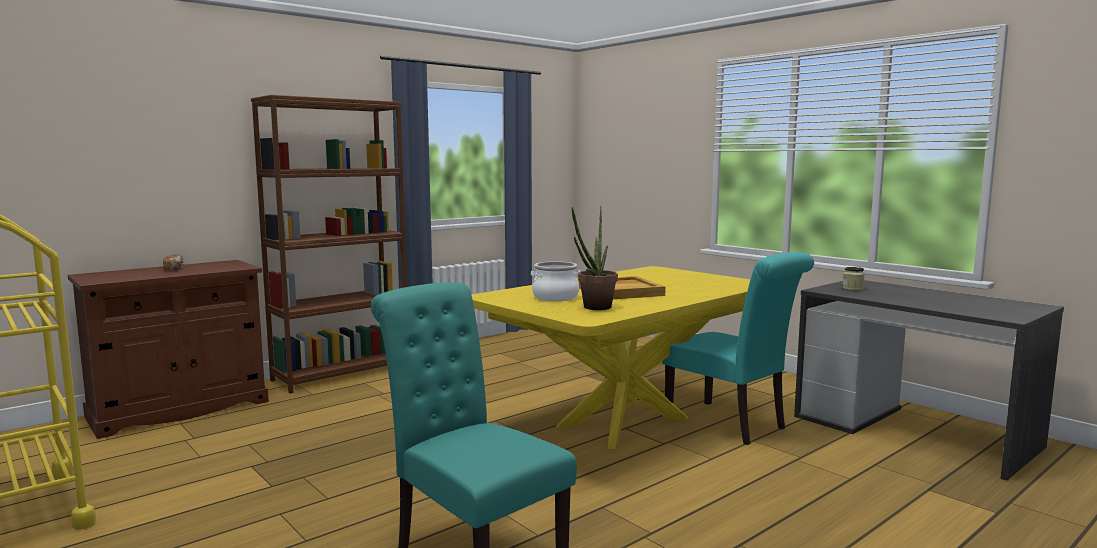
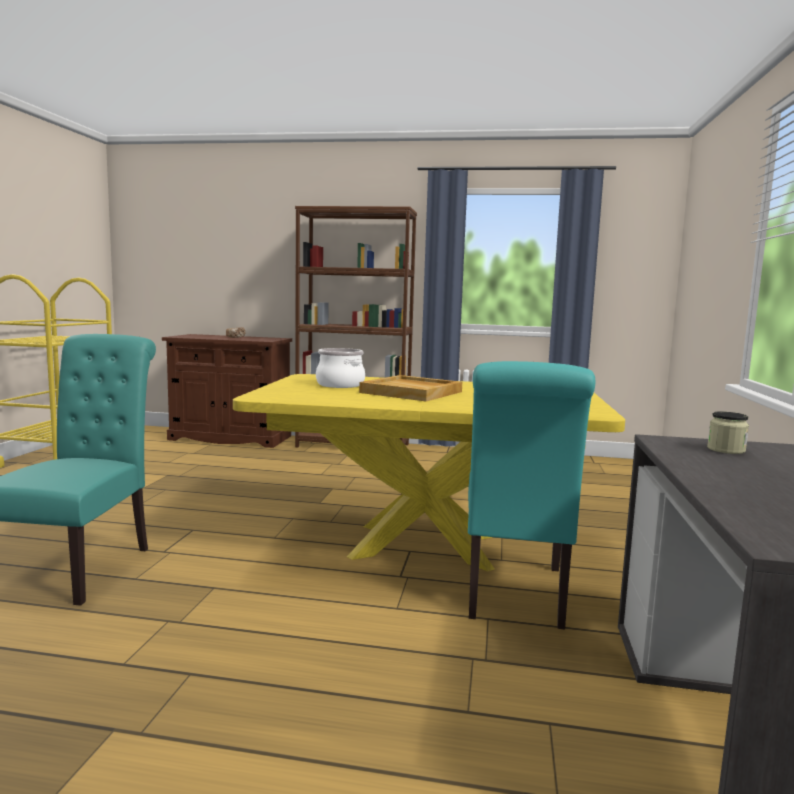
camera: 50 degrees right, 0 degrees up
potted plant [572,206,618,310] -> none

